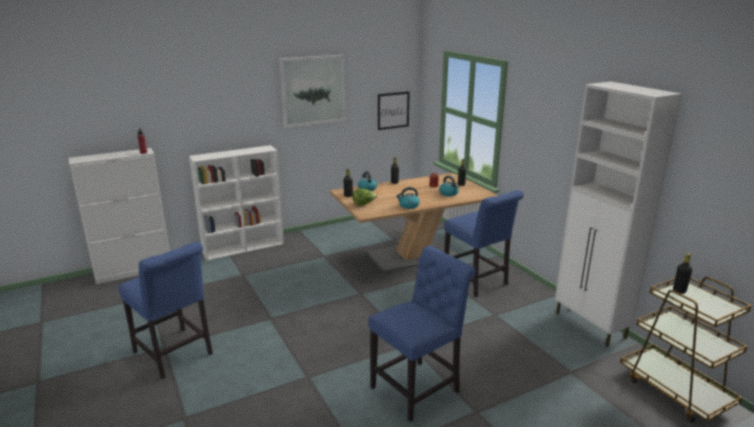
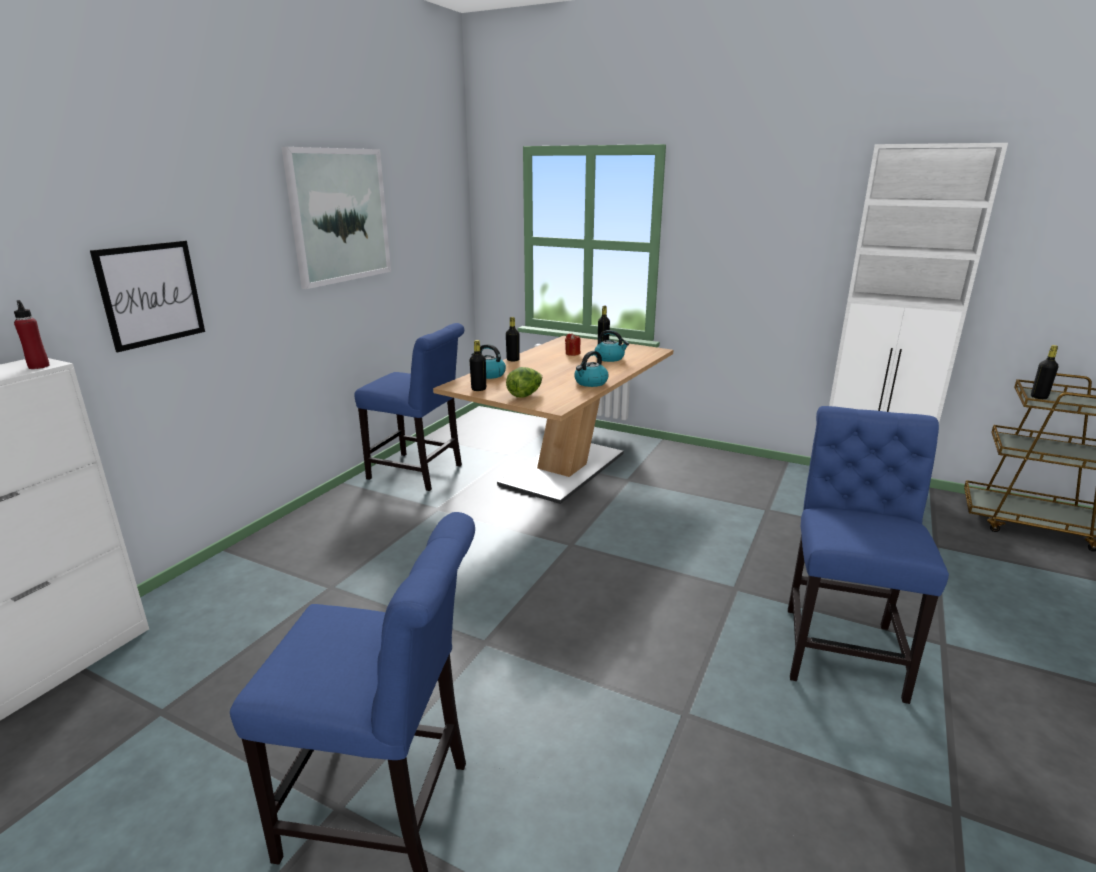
camera: 35 degrees left, 0 degrees up
white bookcase [189,145,284,261] -> none
picture [378,91,410,130] -> picture moved to [90,241,205,352]
blue chair [444,190,524,297] -> blue chair moved to [354,323,464,491]

